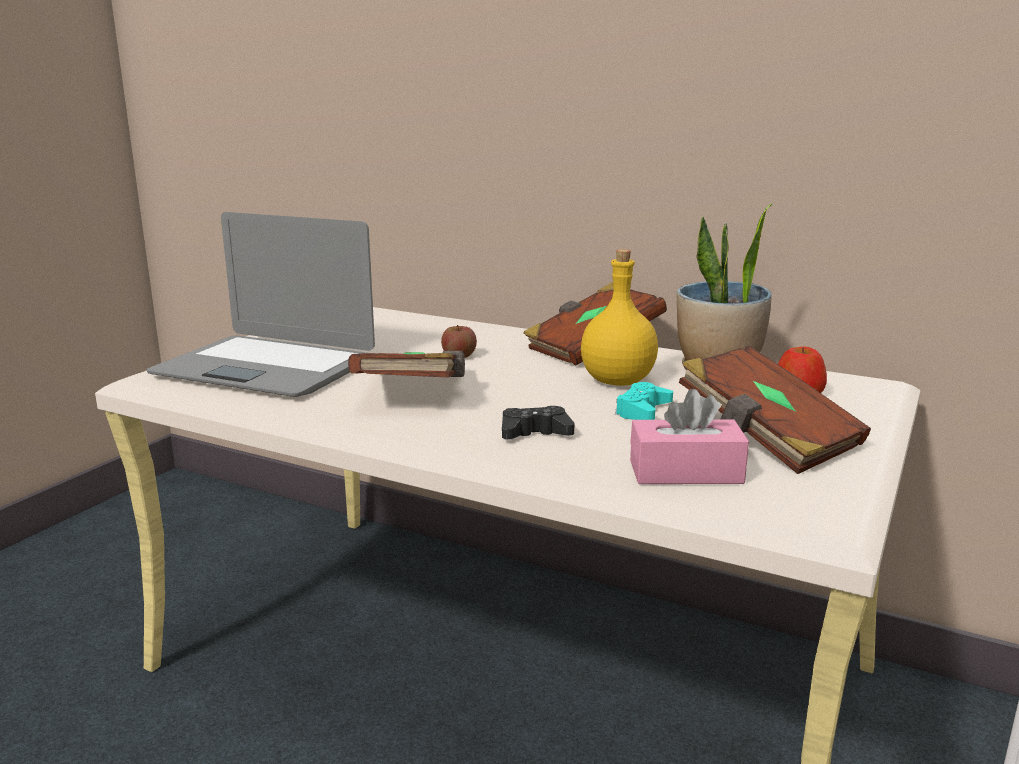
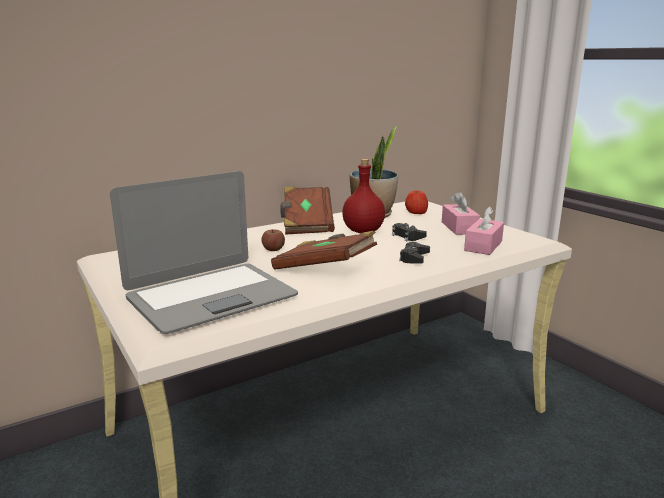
camera: 60 degrees left, 0 degrees up
yellow bottle [581,249,658,386] -> red bottle [342,159,385,233]
turquoise game controller [615,382,673,420] -> black game controller [392,223,427,241]
brown book [679,346,871,474] -> pink tissue box [442,192,480,235]

